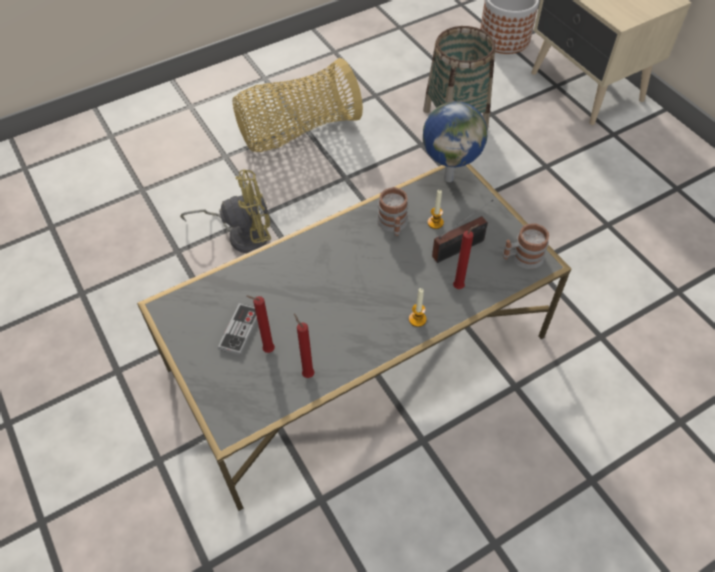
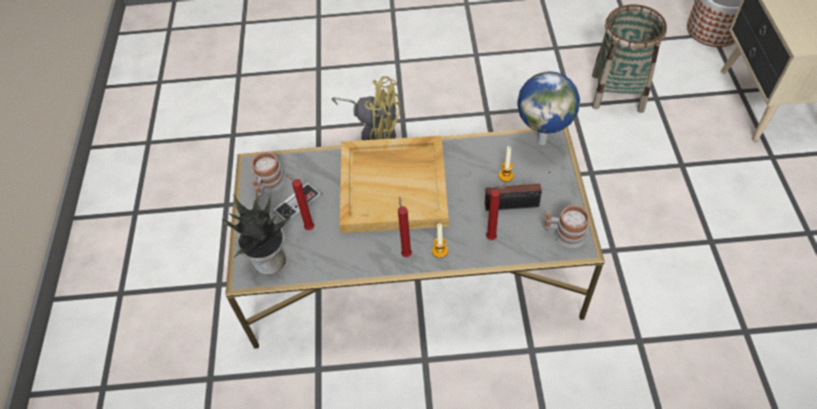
camera: 30 degrees right, 0 degrees up
basket [233,58,363,152] -> none
red candle [294,314,314,378] -> red candle moved to [398,197,412,257]
mug [377,187,408,236] -> mug moved to [252,152,285,197]
none -> potted plant [222,191,291,275]
none -> beige tray [340,136,449,233]

